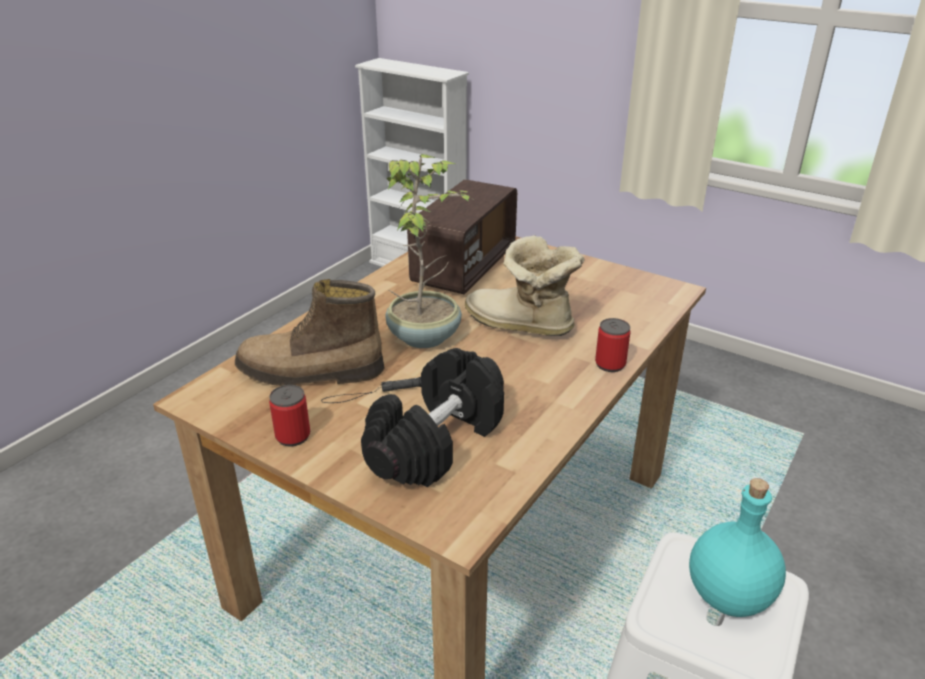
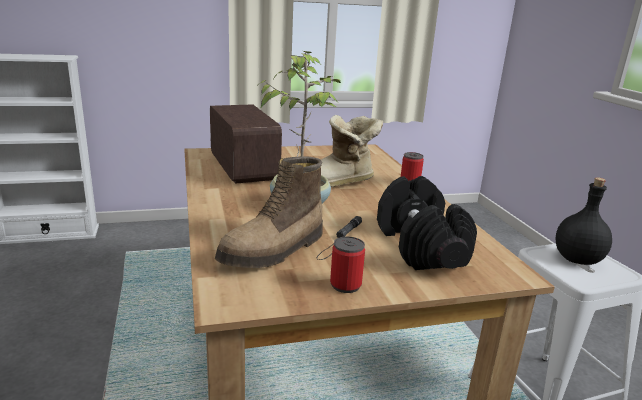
camera: 50 degrees left, 10 degrees down
turquoise bottle [689,478,786,617] -> black bottle [555,177,612,265]

